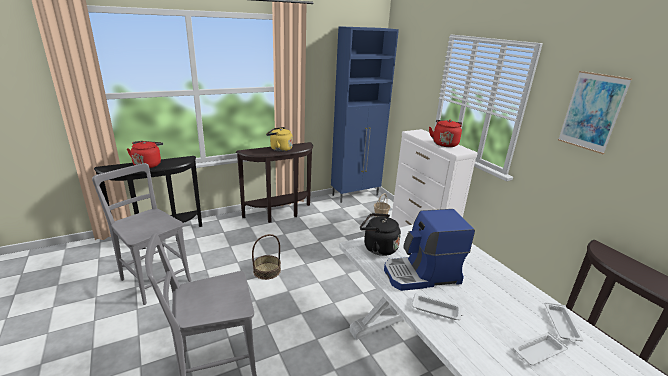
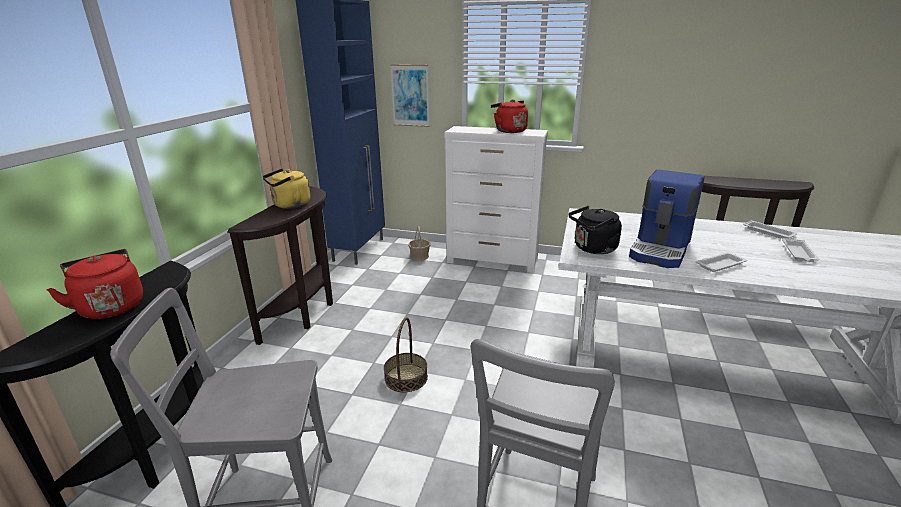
camera: 45 degrees left, 0 degrees up
picture [558,71,632,154] -> picture moved to [390,64,430,127]

